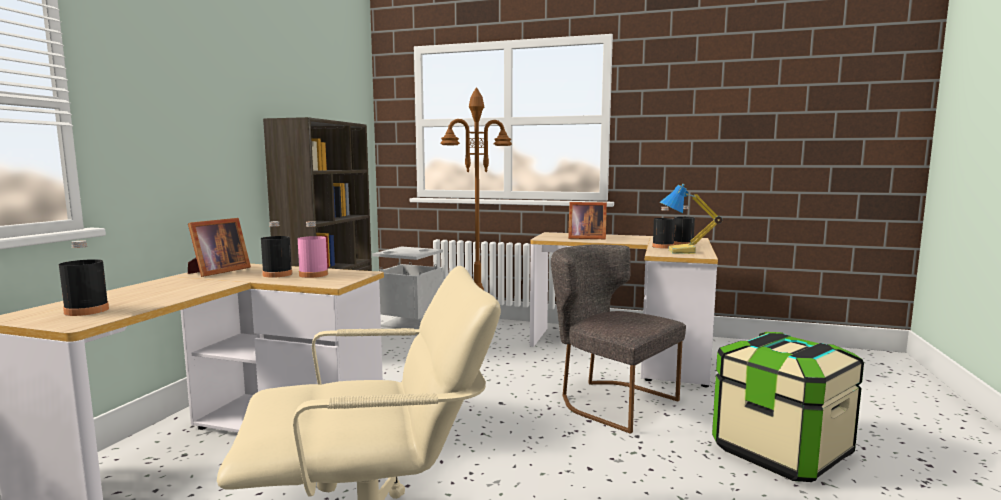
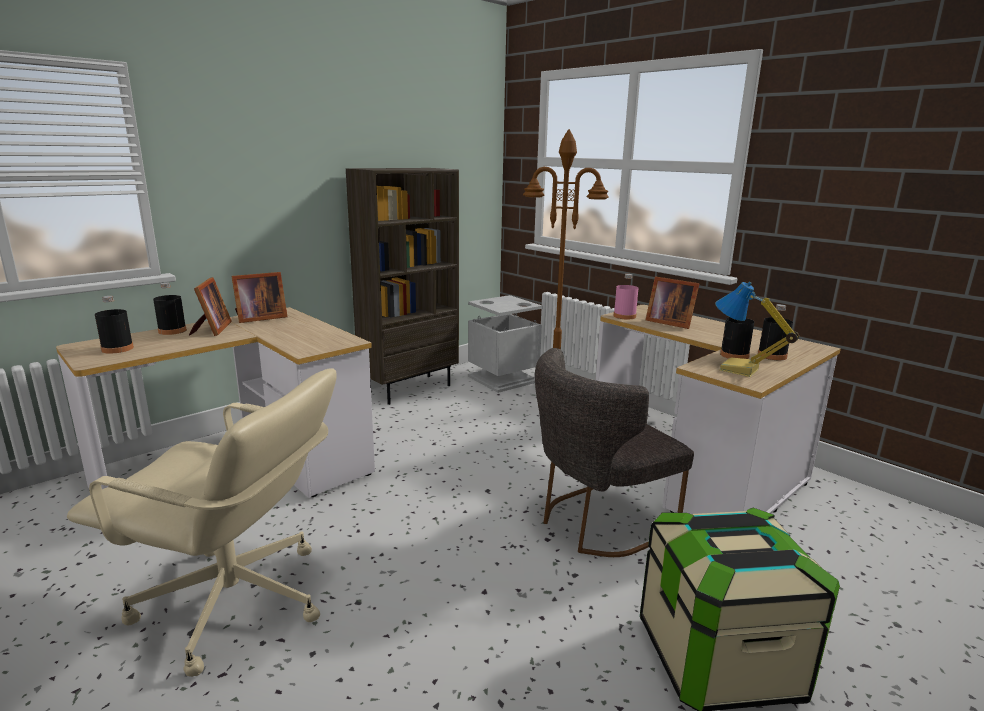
camera: 30 degrees right, 10 degrees up
black bottle [261,221,292,278] -> black bottle moved to [153,282,187,335]
pink bottle [298,221,328,278] -> pink bottle moved to [614,274,639,320]
grey chair [551,245,686,434] -> grey chair turned 105 degrees counterclockwise [535,348,694,557]
none -> picture frame [189,277,232,336]

